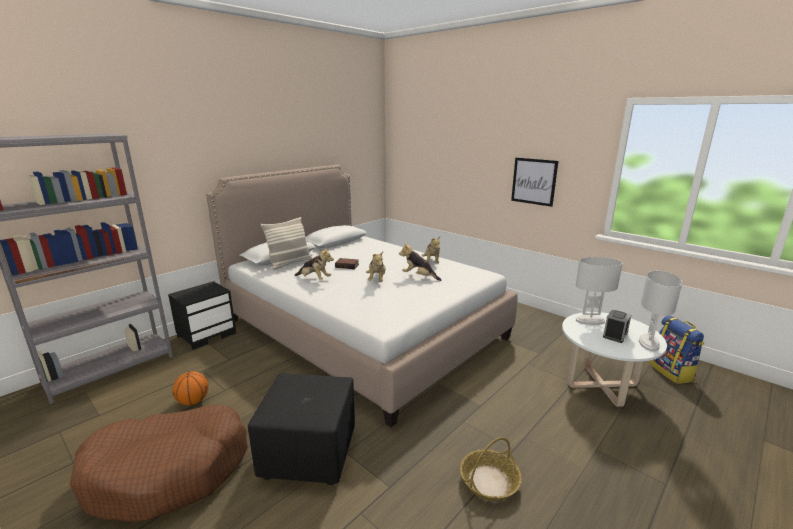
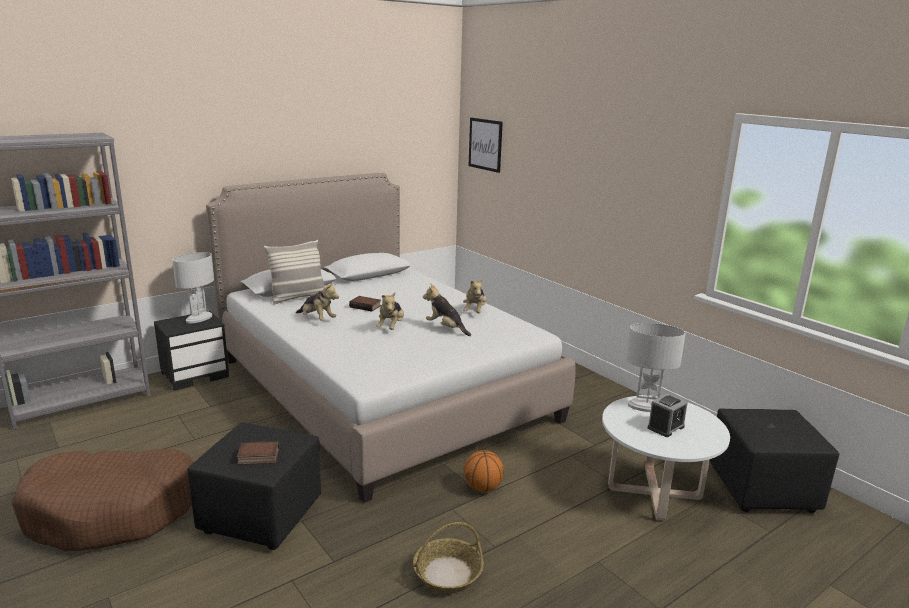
camera: 10 degrees right, 0 degrees up
basketball [173,371,209,406] -> basketball moved to [464,450,504,492]
picture [511,157,558,207] -> picture moved to [469,117,503,173]
white table lamp [639,271,682,351] -> white table lamp moved to [173,252,214,324]
backpack [649,316,704,384] -> black ottoman [710,408,839,513]
none -> book [237,441,279,465]

